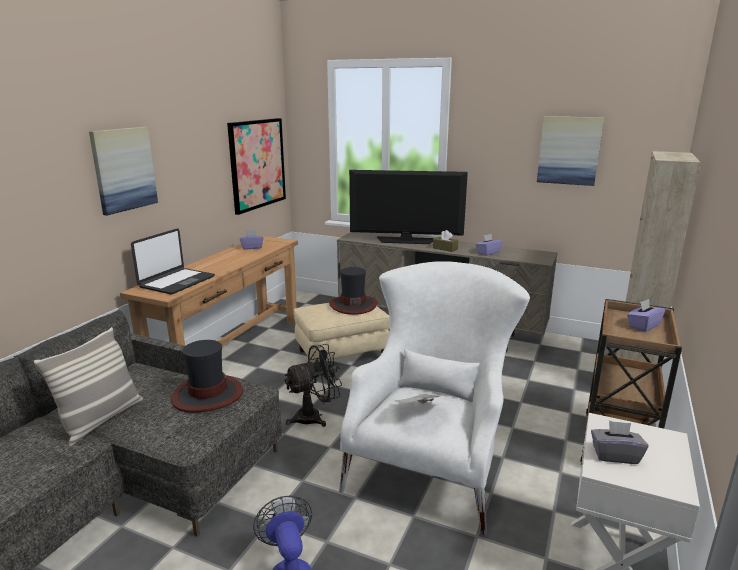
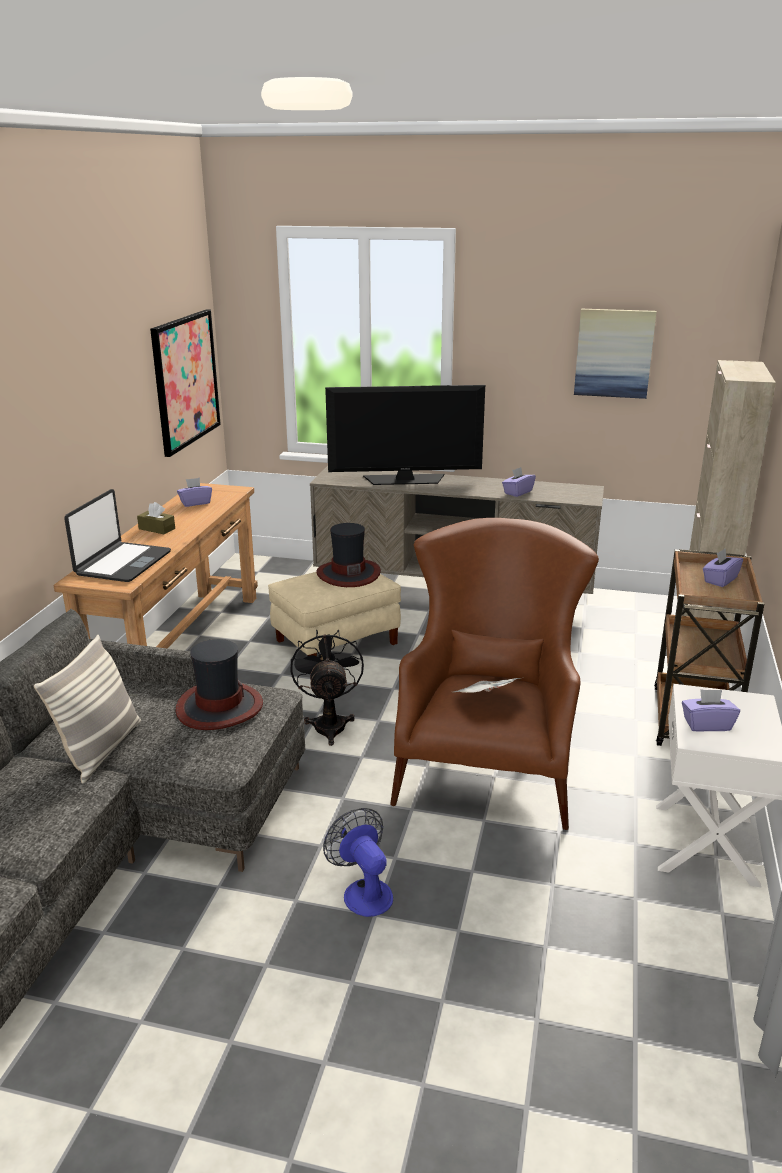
camera: 10 degrees left, 5 degrees up
picture [89,127,158,215] -> none
black fan [285,344,342,427] -> black fan turned 60 degrees counterclockwise [290,630,364,746]
white armchair [339,261,530,535] -> brown armchair [390,518,599,830]
brown tissue box [433,230,458,252] -> brown tissue box moved to [137,502,175,534]
grey tissue box [591,421,648,464] -> purple tissue box [682,689,740,732]

